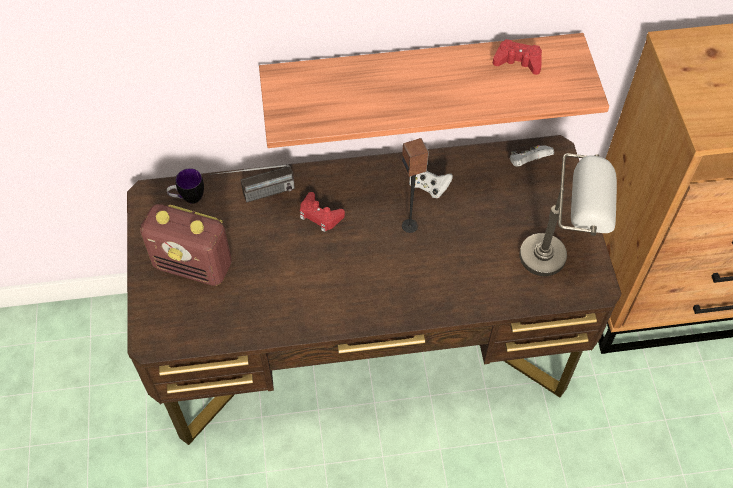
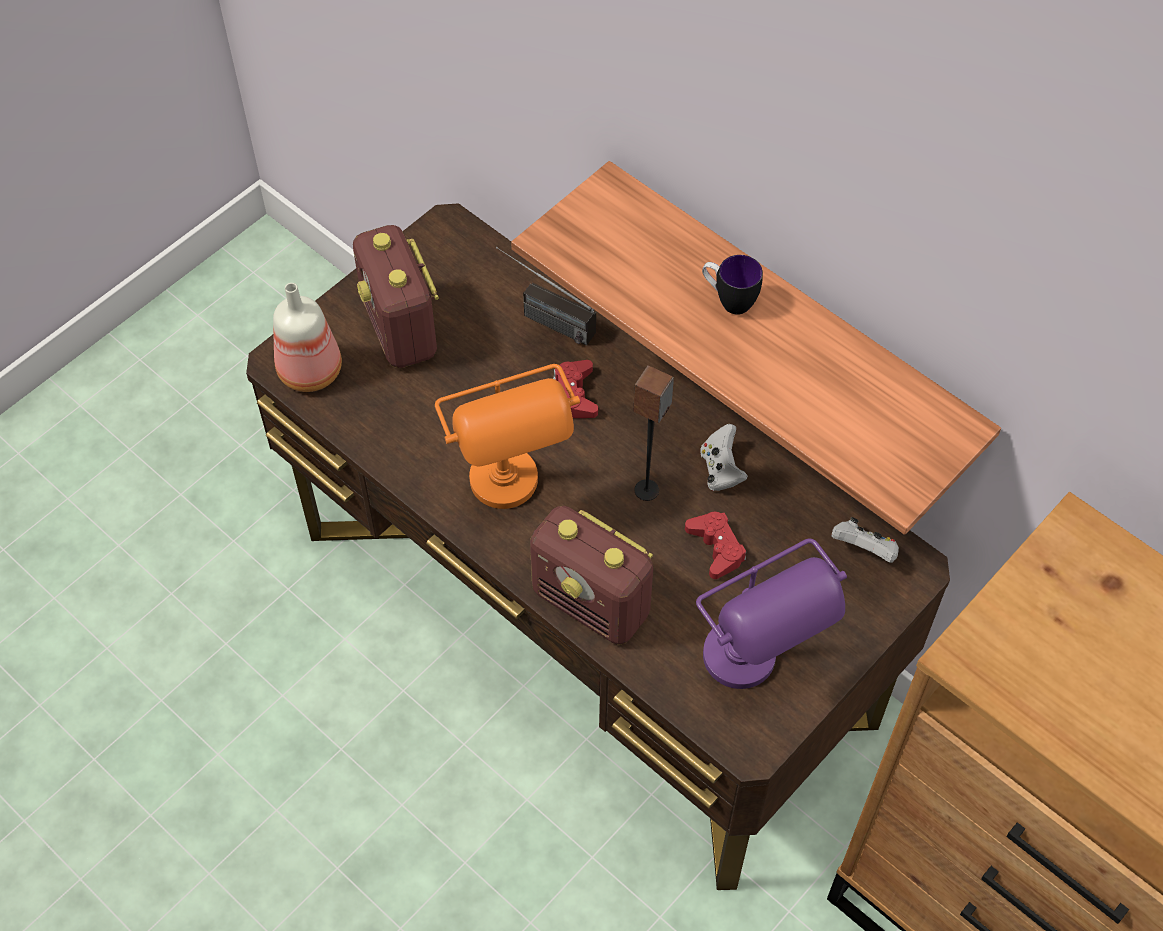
camera: 50 degrees right, 0 degrees up
mug [167,168,204,204] -> mug moved to [702,255,763,315]
red game controller [493,39,542,75] -> red game controller moved to [685,512,746,579]
grey table lamp [519,153,617,276] -> purple table lamp [696,539,847,689]
none -> bottle [273,283,342,392]
none -> orange table lamp [435,364,580,509]
none -> radio [530,506,653,645]

